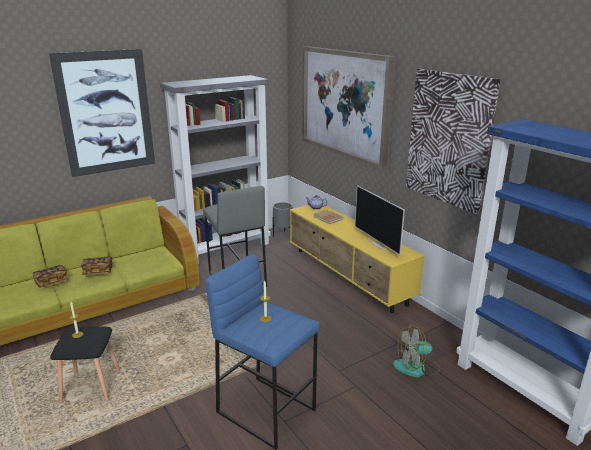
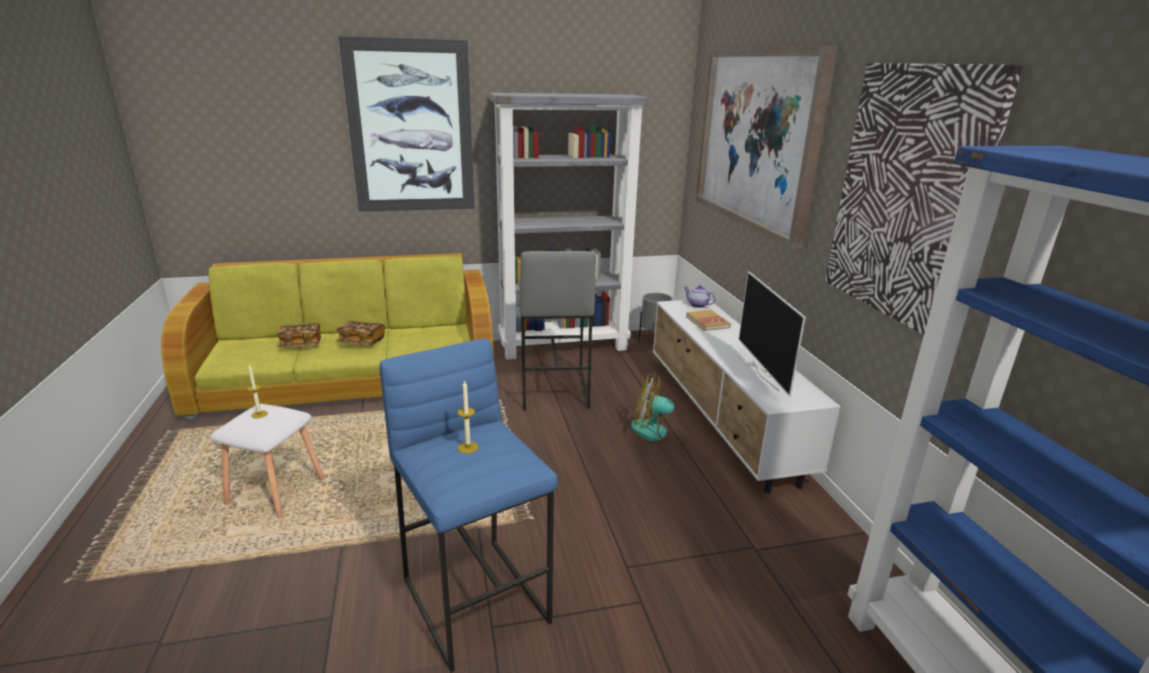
camera: 20 degrees right, 0 degrees up
black stool [50,327,120,404] -> white stool [211,404,324,518]
yellow tv stand [290,204,425,313] -> white tv stand [653,300,841,493]
fan [393,324,440,377] -> fan moved to [631,374,687,443]

